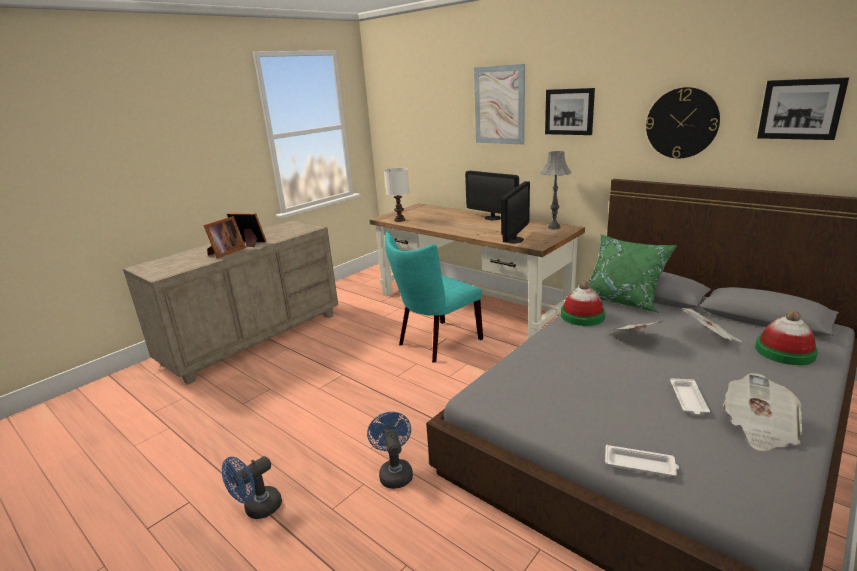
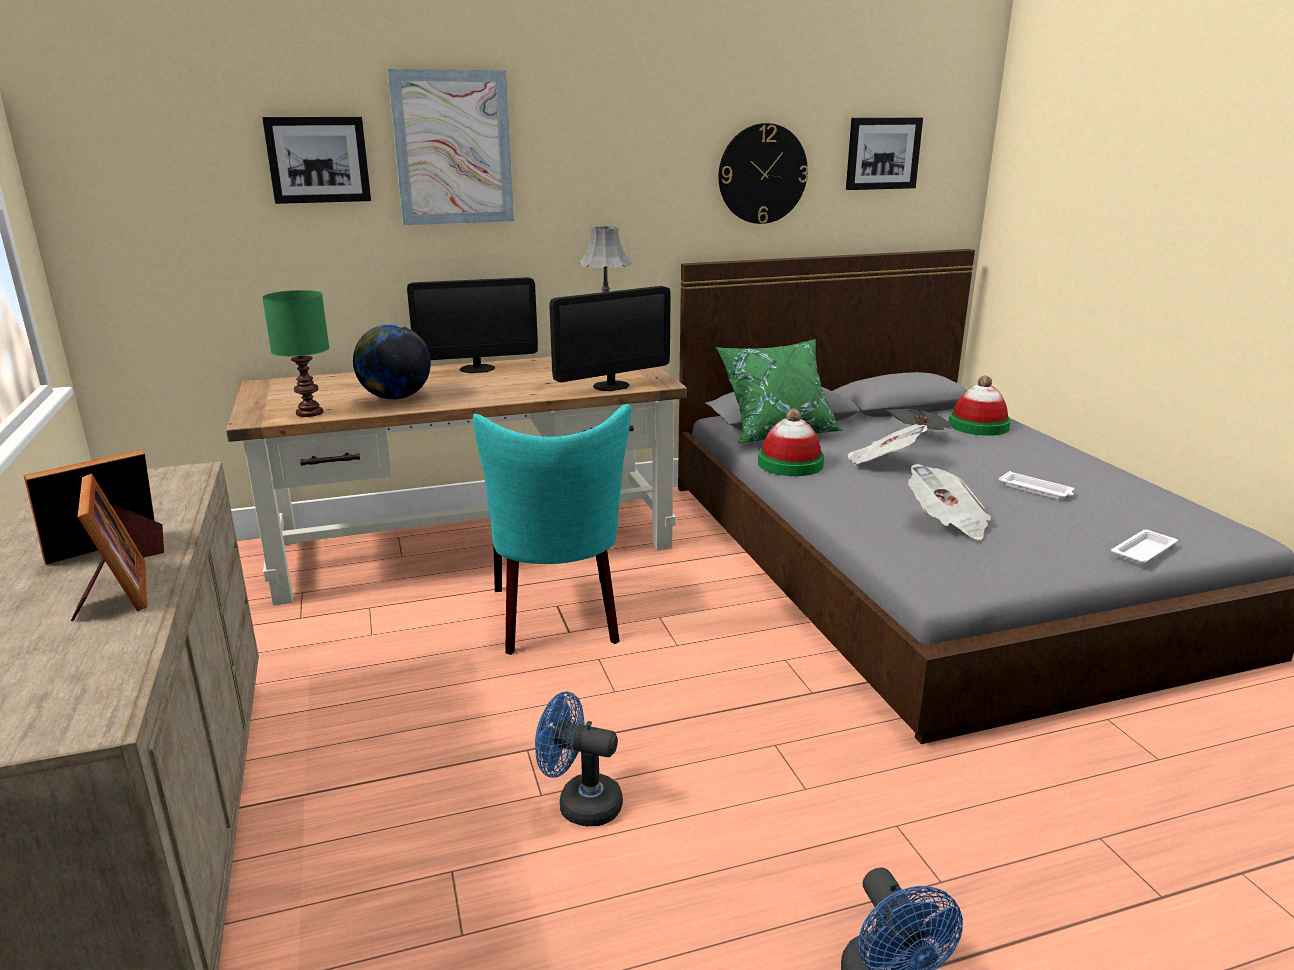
camera: 60 degrees left, 0 degrees up
blue fan [367,412,413,489] -> blue fan moved to [535,692,623,826]
white table lamp [384,168,409,222] -> green table lamp [262,290,329,417]
monitor [501,181,530,243] -> monitor turned 90 degrees clockwise [549,286,671,391]
picture [545,88,595,135] -> picture moved to [262,117,371,204]
newspaper [723,373,802,451] -> newspaper moved to [908,464,991,540]
none -> globe [353,324,431,400]

